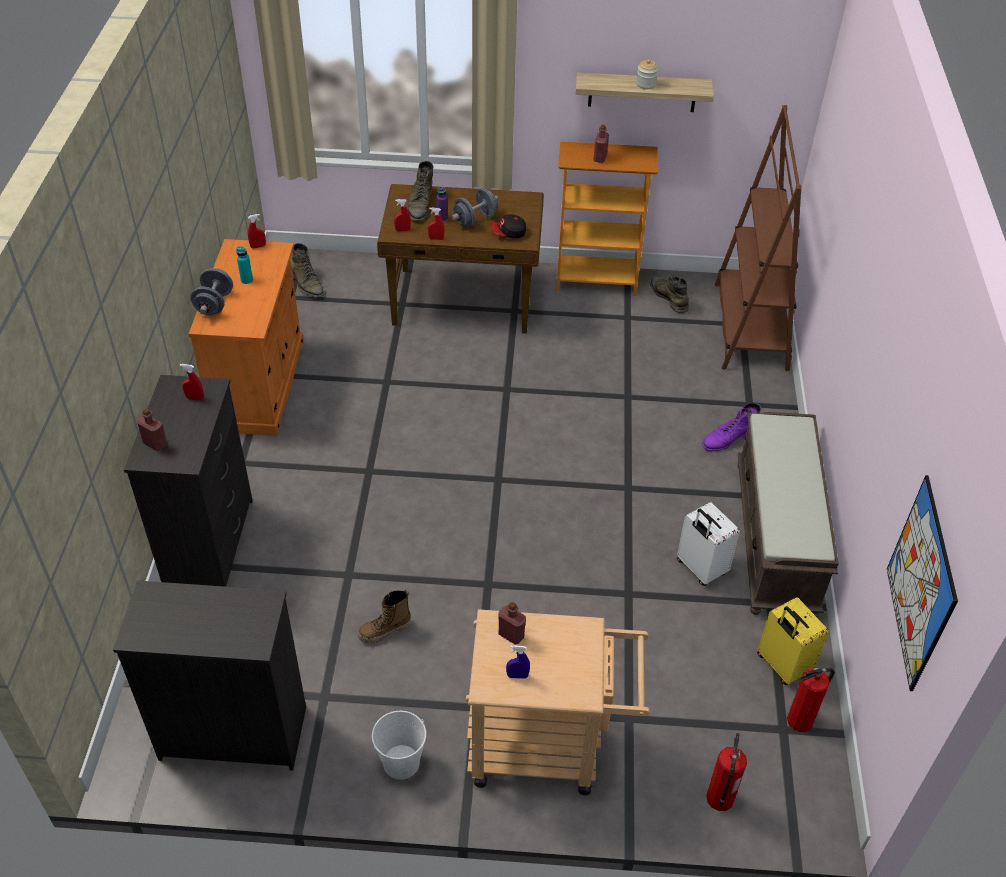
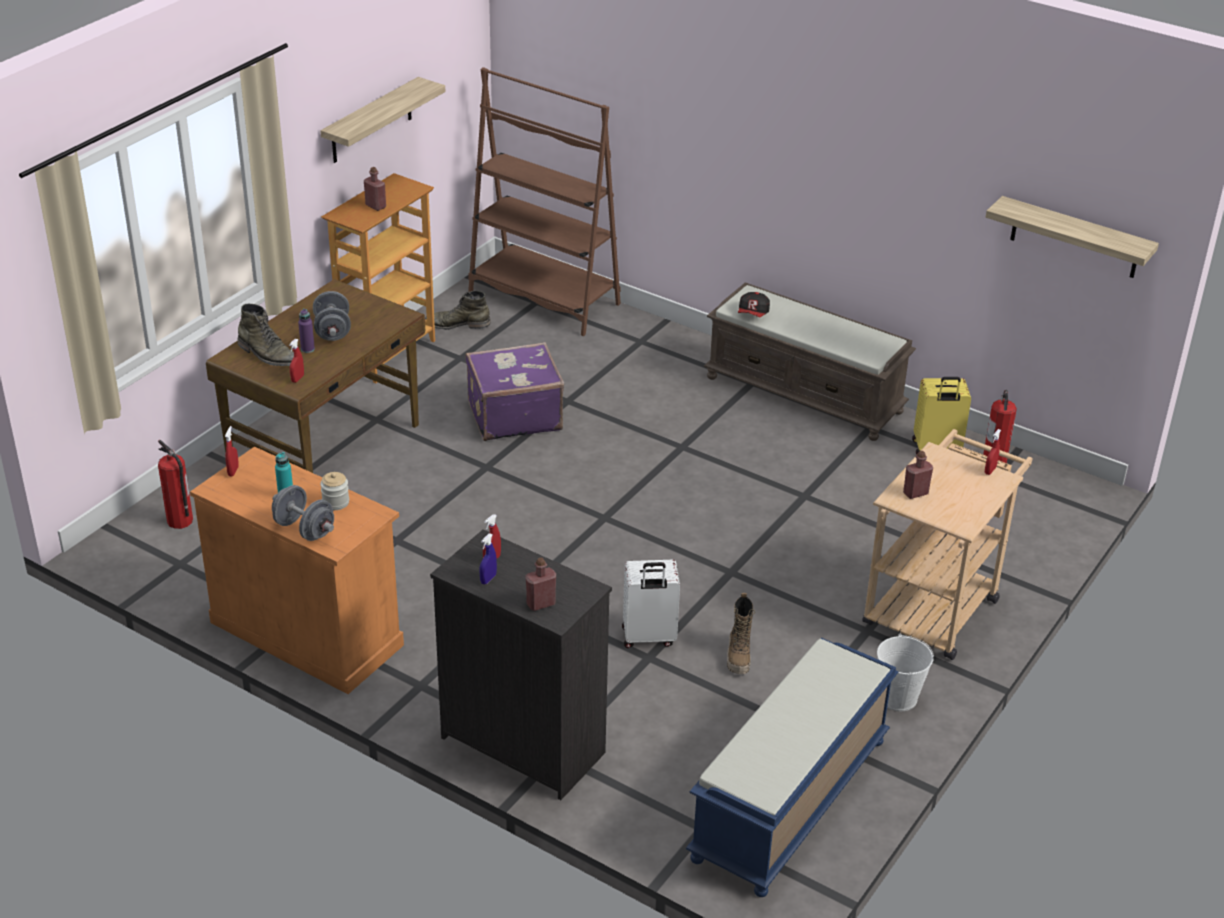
camera: 60 degrees left, 10 degrees down
black dresser [113,581,306,771] -> blue bench [686,638,898,897]
green boot [291,243,324,297] -> none
red spray bottle [428,207,444,240] -> red spray bottle moved to [985,429,1001,475]
cap [490,214,526,239] -> cap moved to [738,292,770,317]
blue spray bottle [506,646,530,679] -> blue spray bottle moved to [480,533,497,584]
jar [636,59,658,90] -> jar moved to [320,472,349,510]
white suitcase [677,502,740,586] -> white suitcase moved to [622,560,680,648]
purple boot [702,403,761,452] -> none
fire extinguisher [706,733,747,811] -> fire extinguisher moved to [158,440,193,529]
picture [887,475,958,691] -> shelf [986,196,1159,278]
none -> purple suitcase [466,342,564,441]

